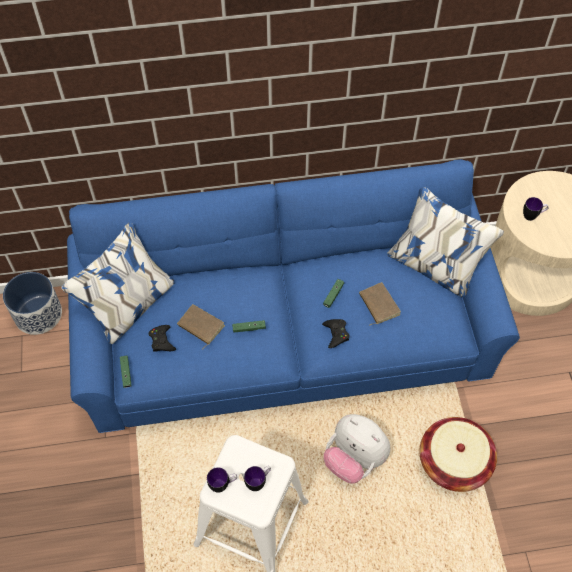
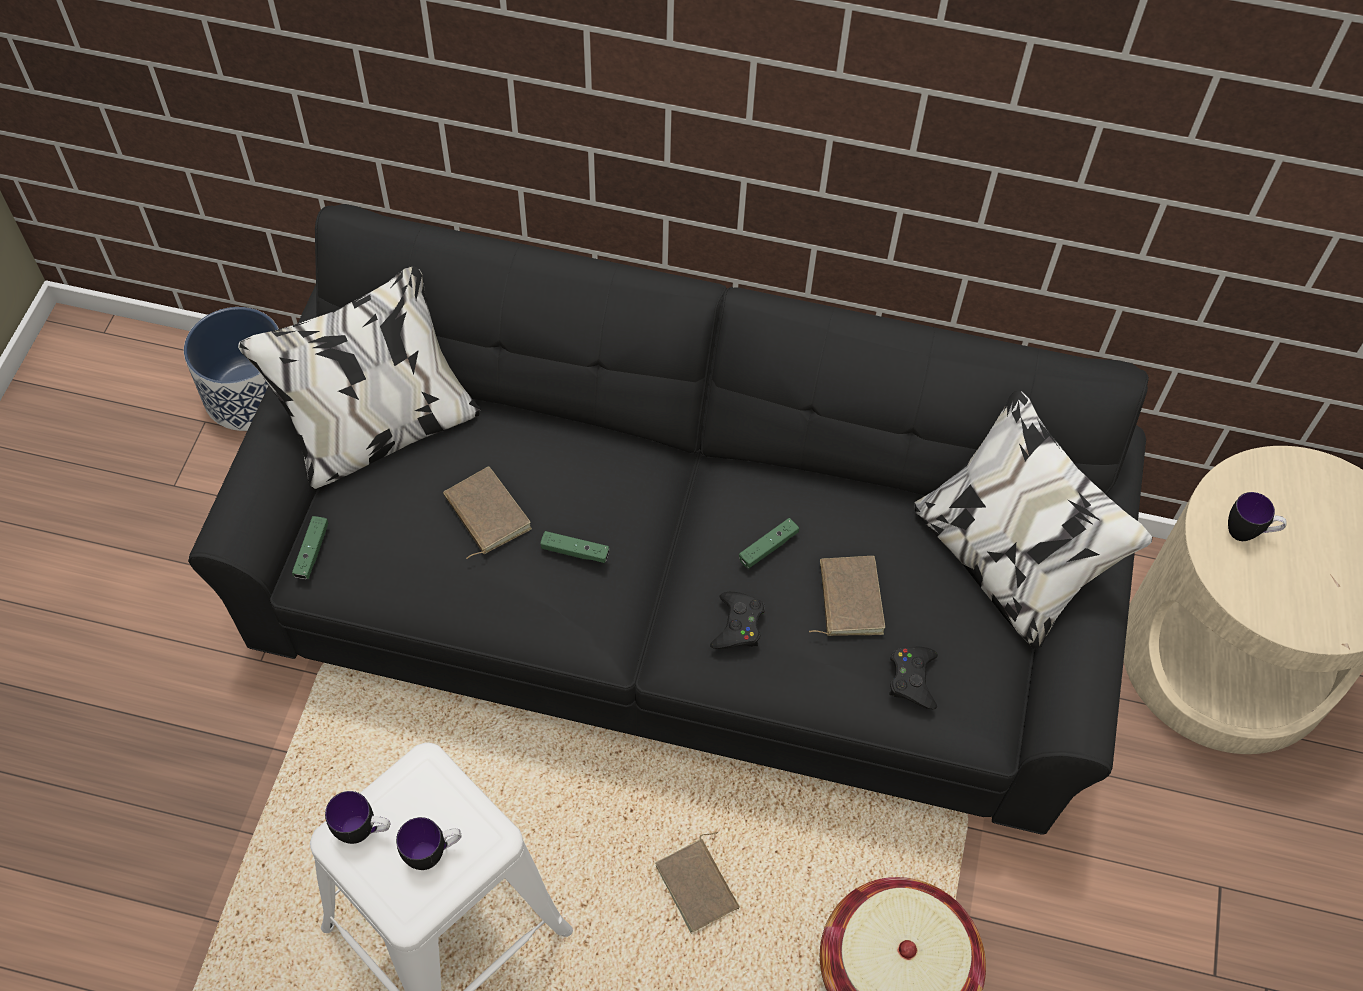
camera: 20 degrees right, 0 degrees up
blue sofa [61,159,520,433] -> black sofa [188,204,1152,834]
black game controller [149,325,176,352] -> black game controller moved to [889,647,938,709]
plush toy [324,414,390,484] -> brown book [655,832,740,934]

